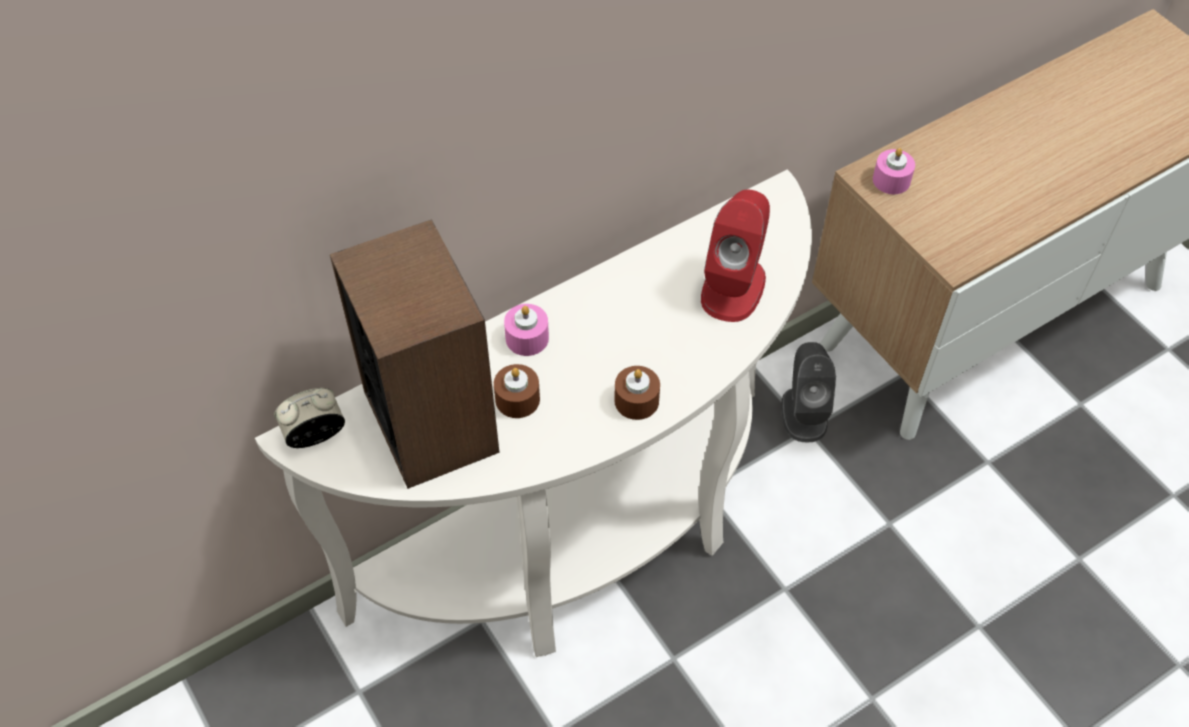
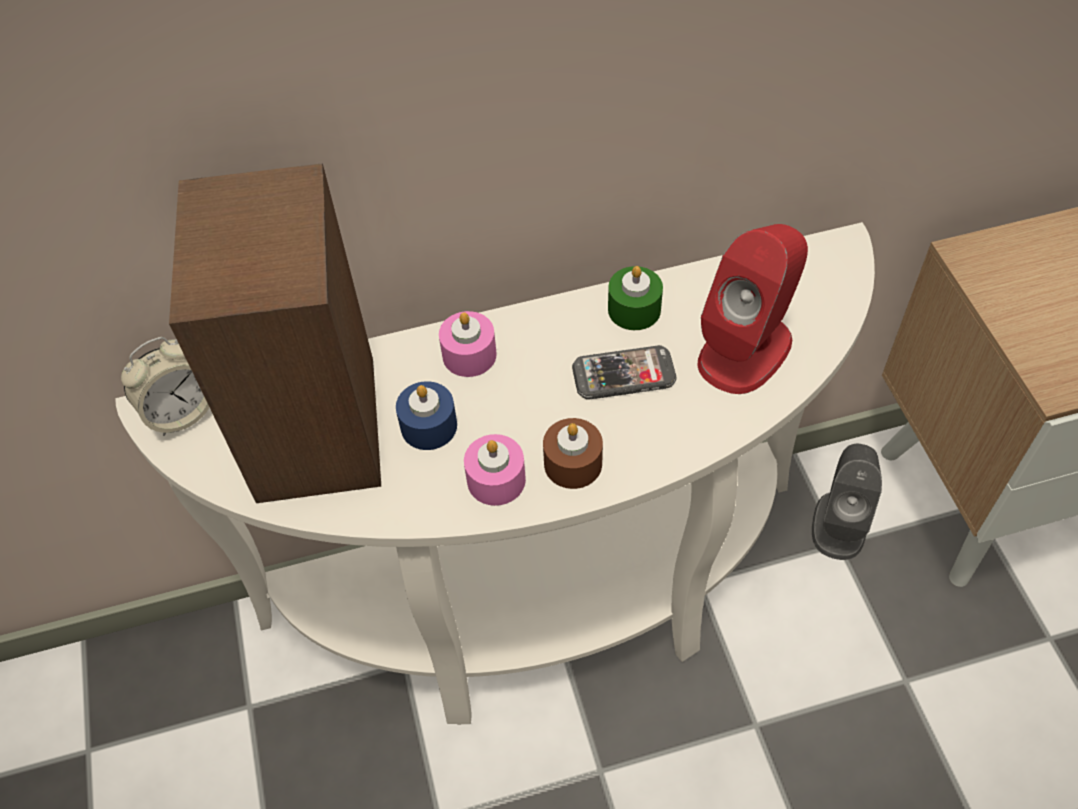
camera: 20 degrees right, 0 degrees up
alarm clock [274,388,345,448] -> alarm clock turned 150 degrees clockwise [121,337,210,436]
brown candle [494,364,540,418] -> blue candle [396,381,457,450]
pink candle [873,148,915,194] -> pink candle moved to [464,434,526,506]
none -> phone [572,345,677,400]
none -> green candle [608,266,663,330]

